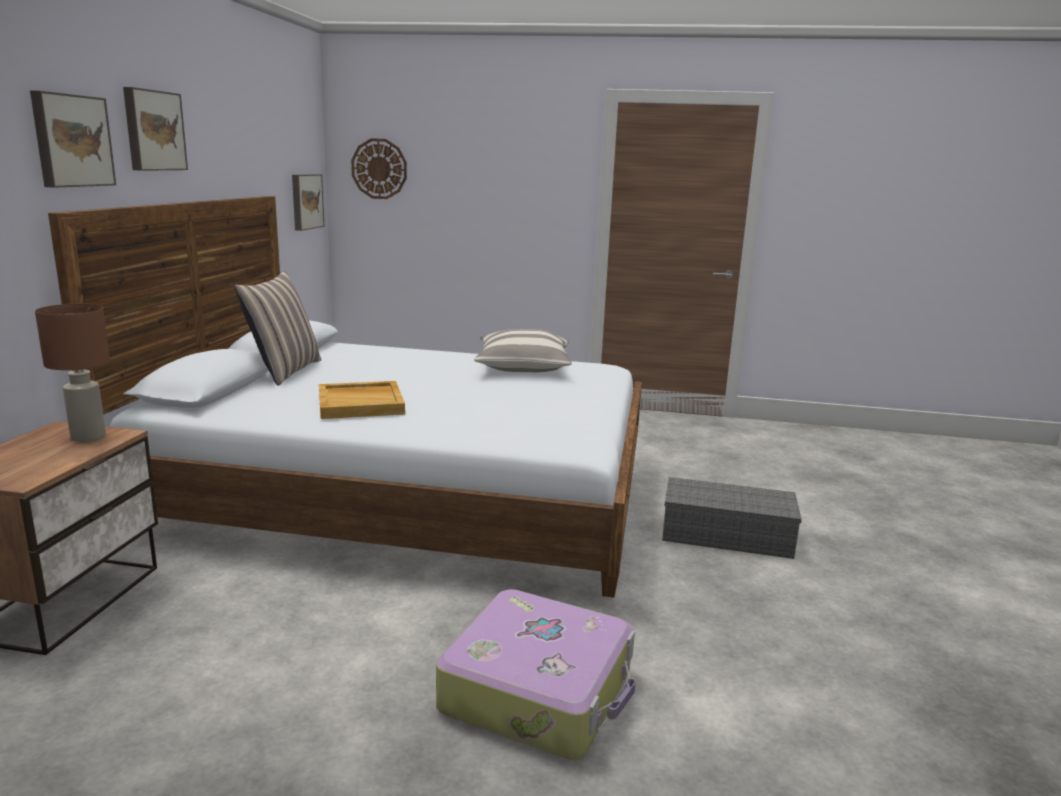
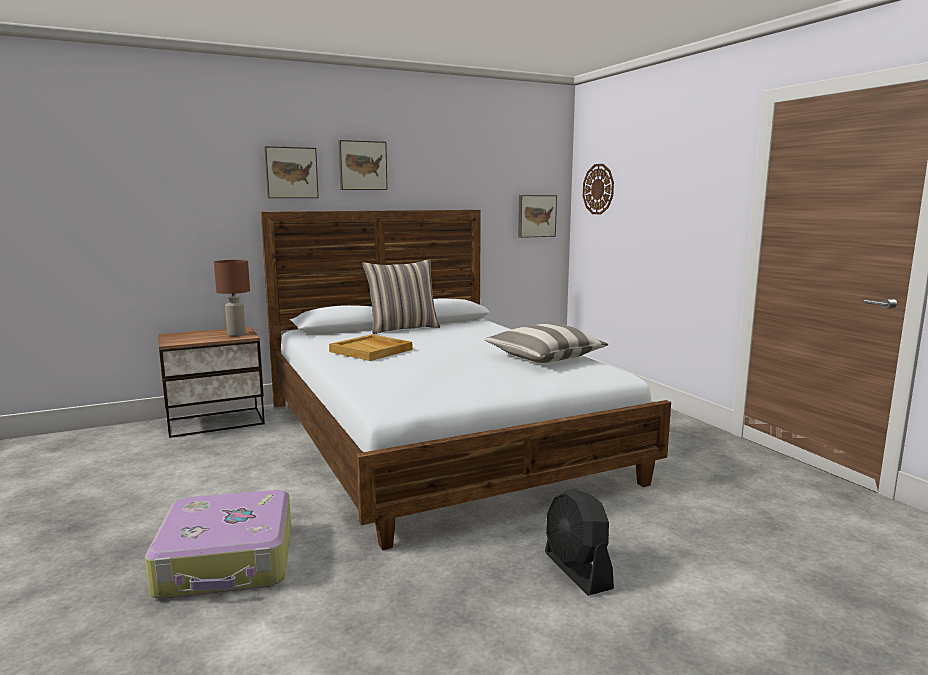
camera: 55 degrees right, 5 degrees down
grey storage box [662,477,802,559] -> black fan [545,489,614,596]

